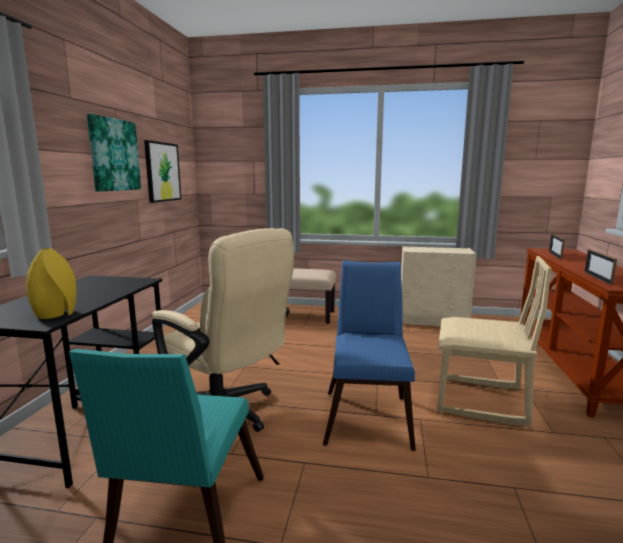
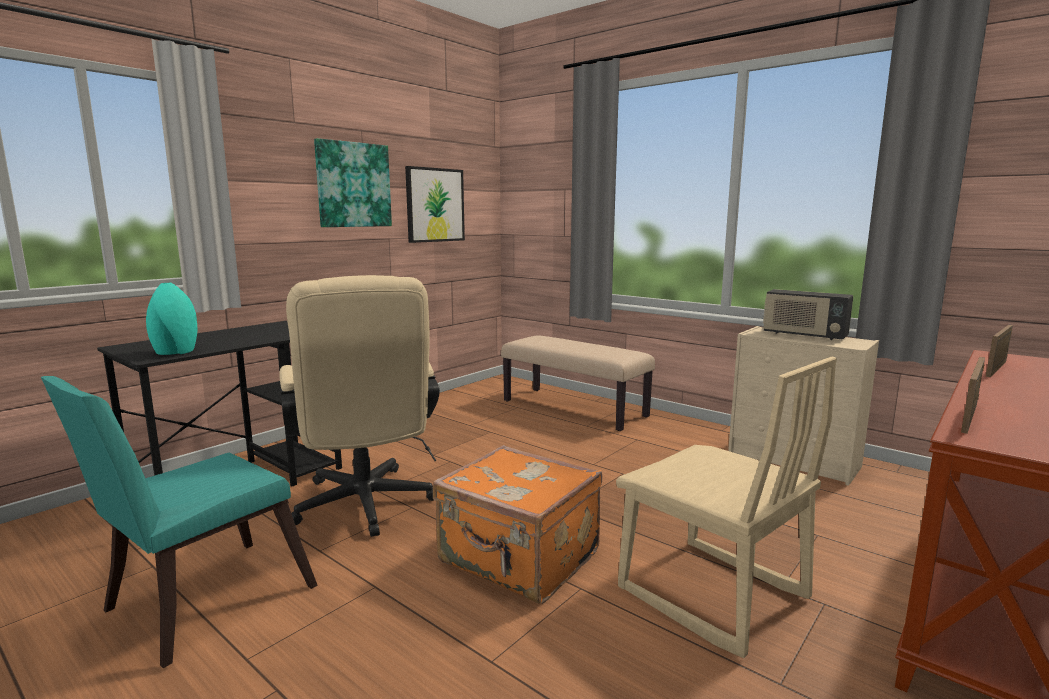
camera: 30 degrees right, 0 degrees up
yellow vase [26,248,77,319] -> turquoise vase [146,283,198,355]
blue chair [323,261,416,451] -> orange suitcase [433,445,602,604]
none -> radio [763,289,853,340]

